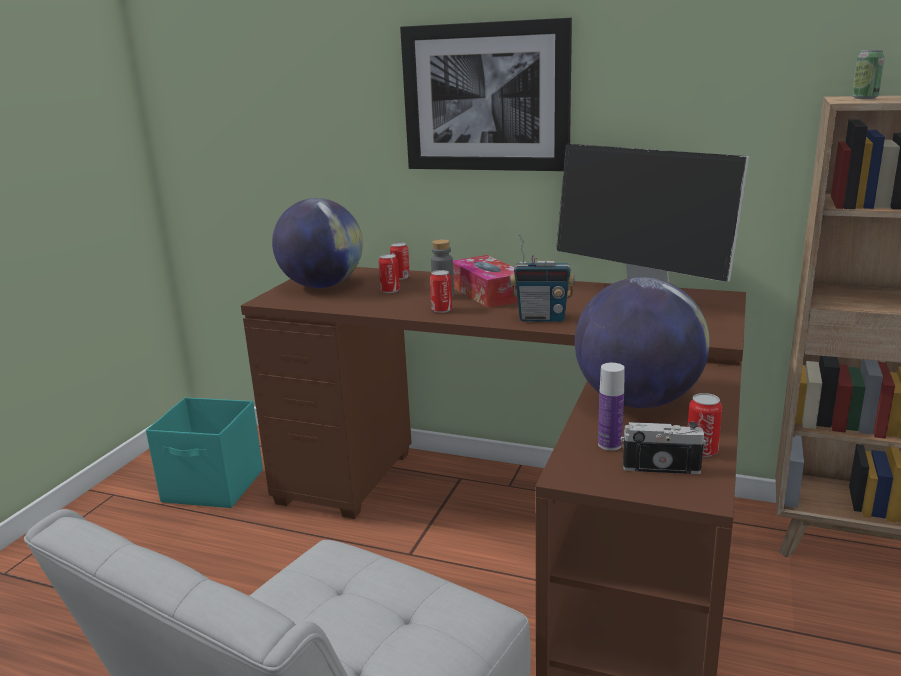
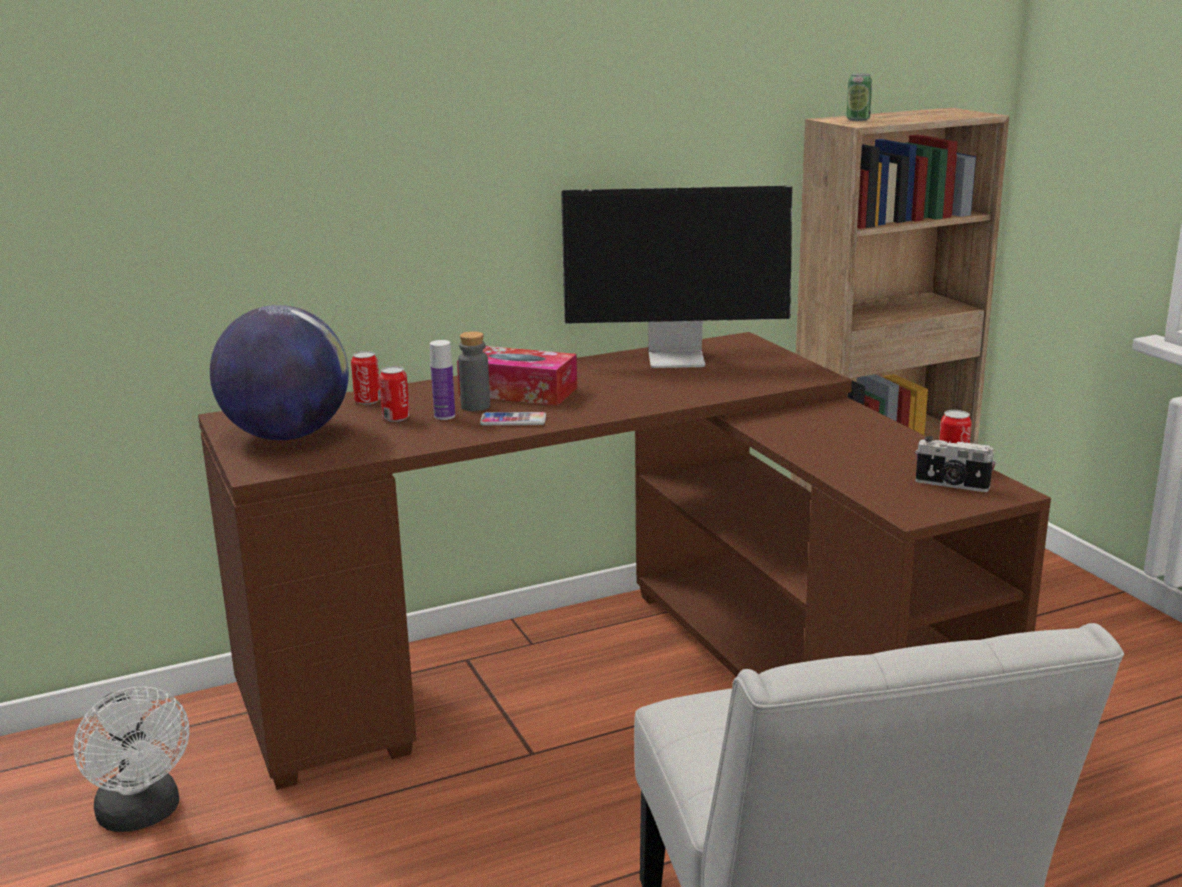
camera: 45 degrees left, 0 degrees up
turquoise storage box [146,397,263,508] -> white fan [74,686,189,832]
picture [400,18,572,171] -> none
can [430,270,452,313] -> phone [480,412,546,425]
radio [510,234,575,322] -> none
globe [575,277,710,408] -> none
bottle [598,363,625,451] -> bottle moved to [430,340,455,420]
camera [621,422,706,474] -> camera turned 120 degrees counterclockwise [915,436,996,492]

